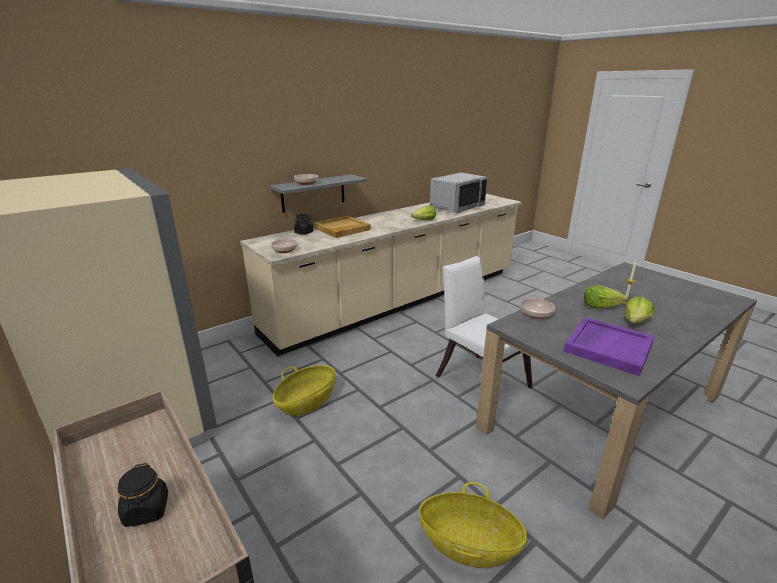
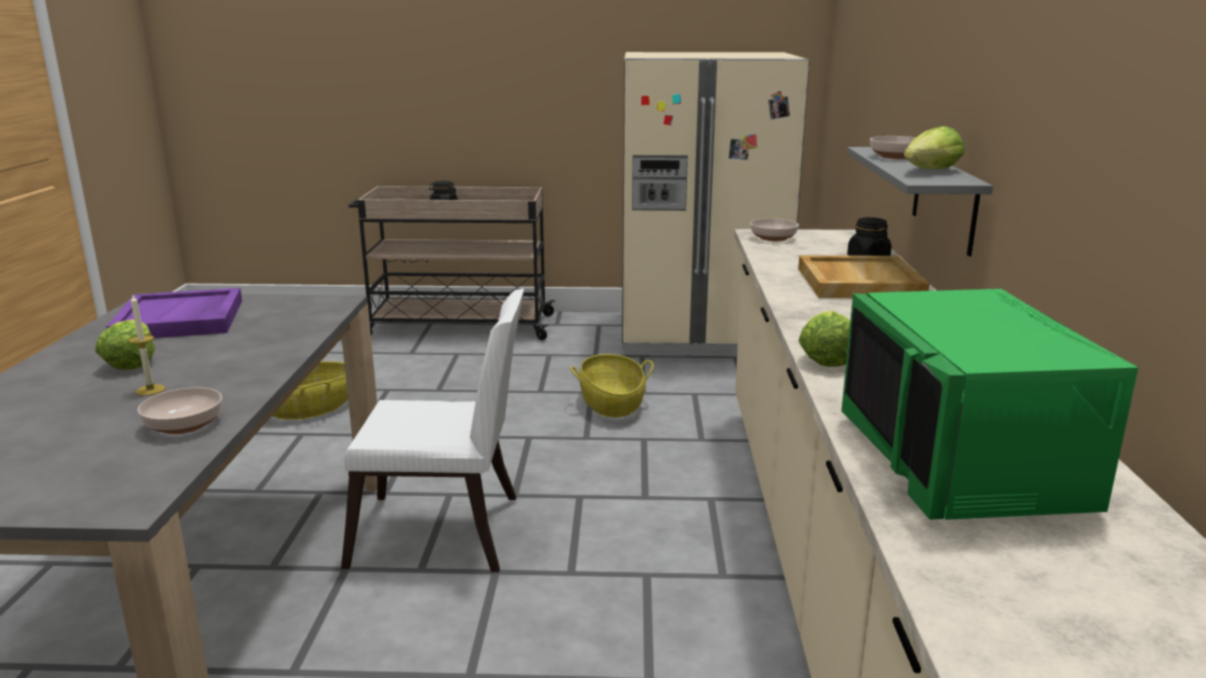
camera: 130 degrees right, 5 degrees down
grey microwave [430,173,487,213] -> green microwave [841,289,1139,520]
bowl [521,298,555,319] -> bowl moved to [137,388,222,434]
lettuce [584,285,628,309] -> lettuce moved to [904,126,965,169]

